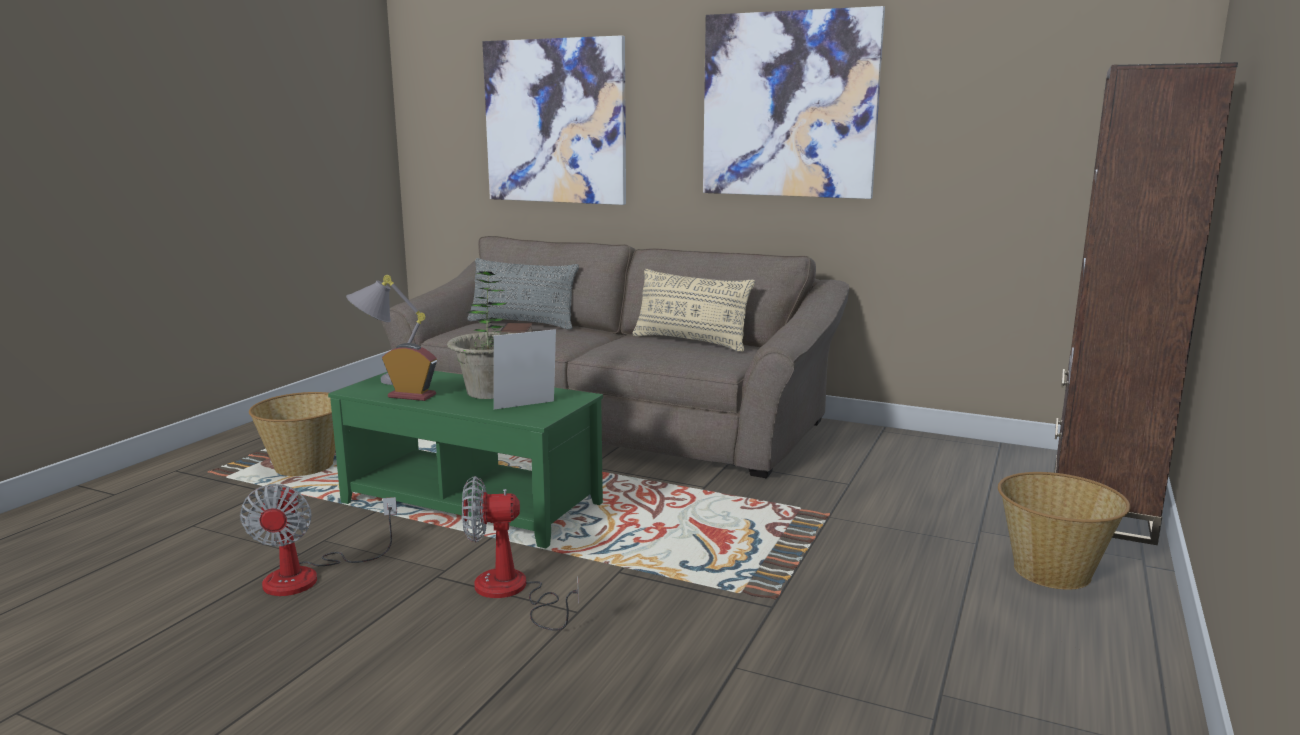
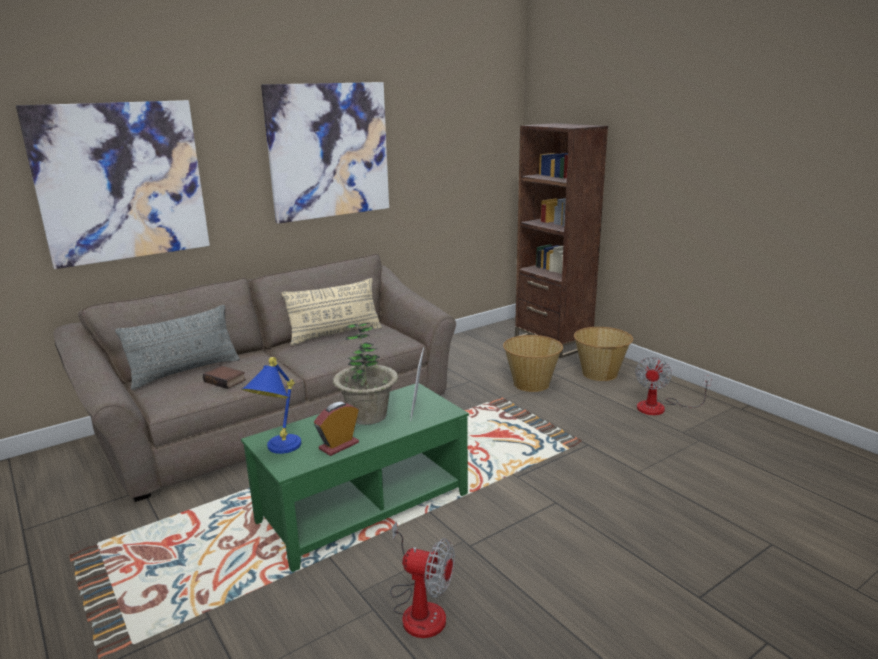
camera: 60 degrees left, 5 degrees up
basket [249,392,335,476] -> basket moved to [503,335,563,392]
grey table lamp [346,275,426,385] -> blue table lamp [242,357,301,454]
fan [462,476,579,631] -> fan moved to [635,357,712,415]

